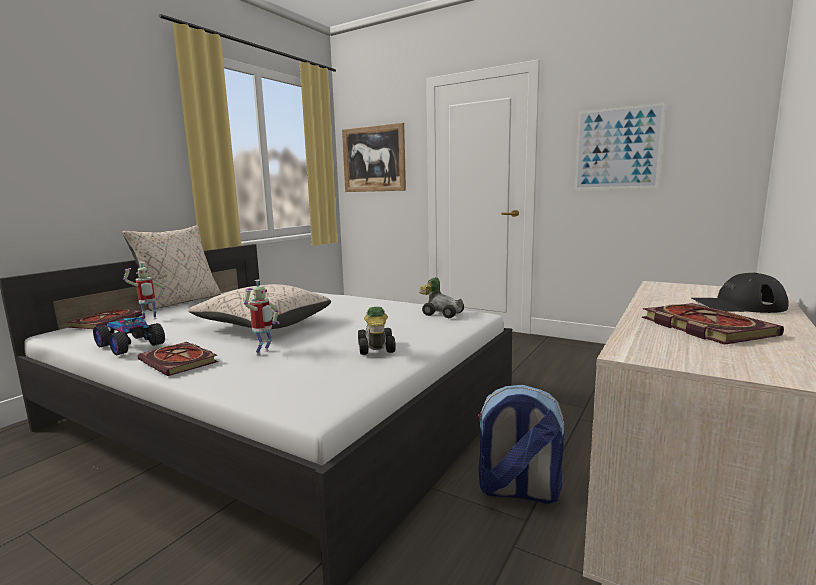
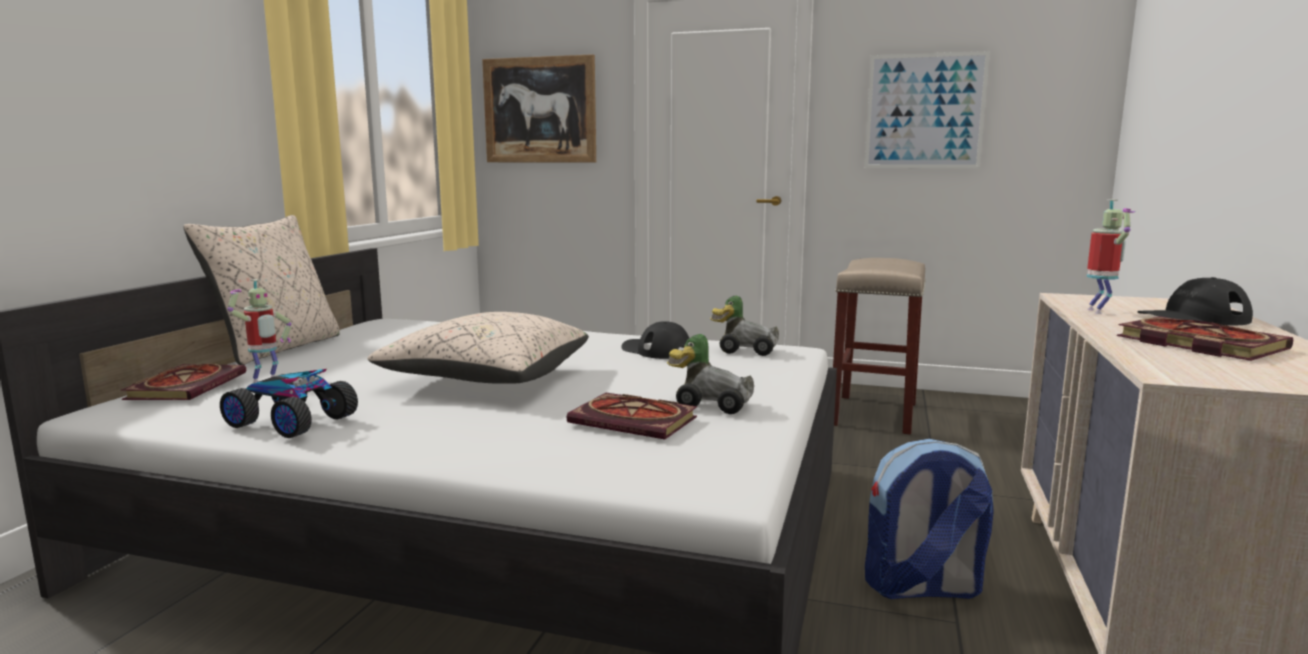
camera: 15 degrees left, 0 degrees up
book [137,342,218,376] -> book moved to [567,393,697,440]
toy robot [244,280,279,356] -> toy robot moved to [1087,199,1136,314]
toy car [358,307,396,355] -> toy car turned 135 degrees clockwise [667,334,754,414]
none -> black cap [621,321,689,359]
none -> beige stool [833,258,926,435]

